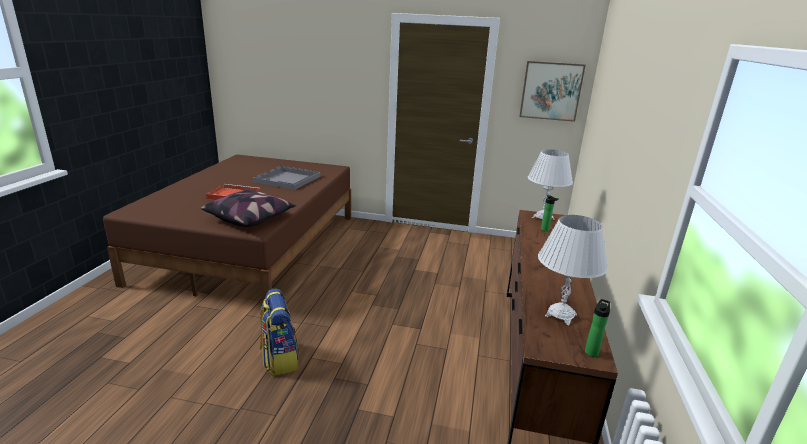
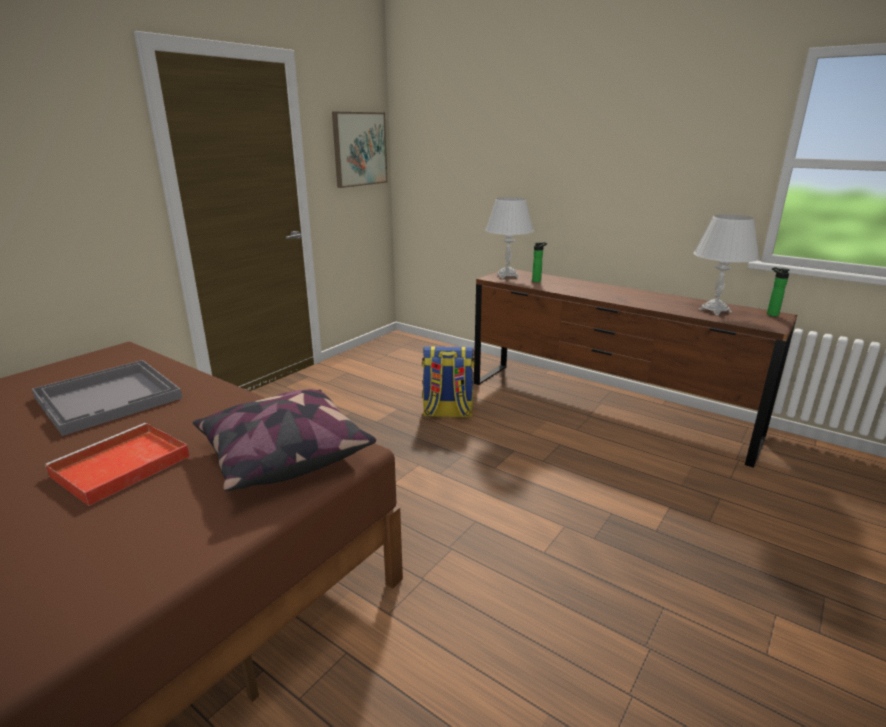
camera: 65 degrees left, 0 degrees up
backpack [260,288,300,375] -> backpack moved to [422,346,475,417]

